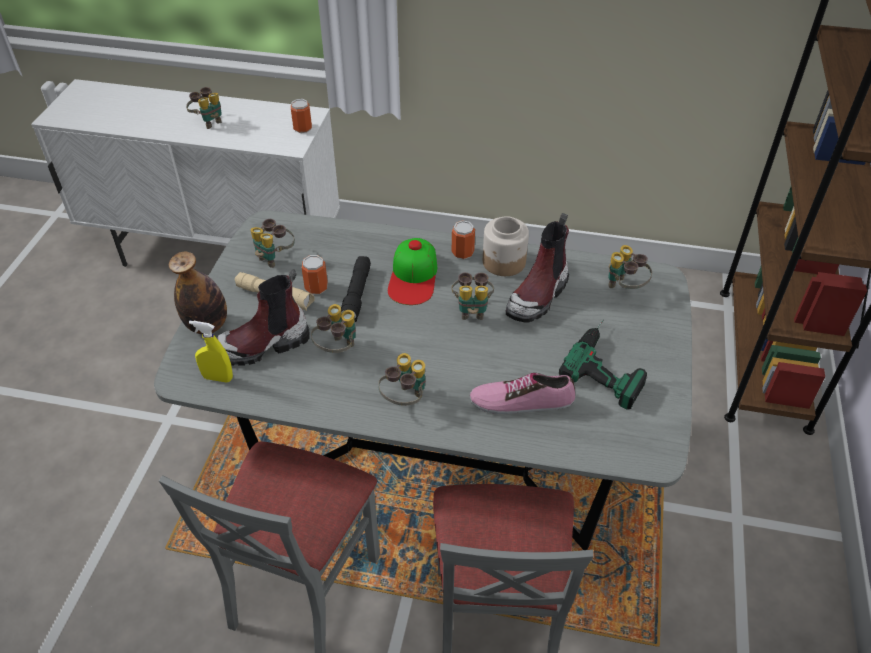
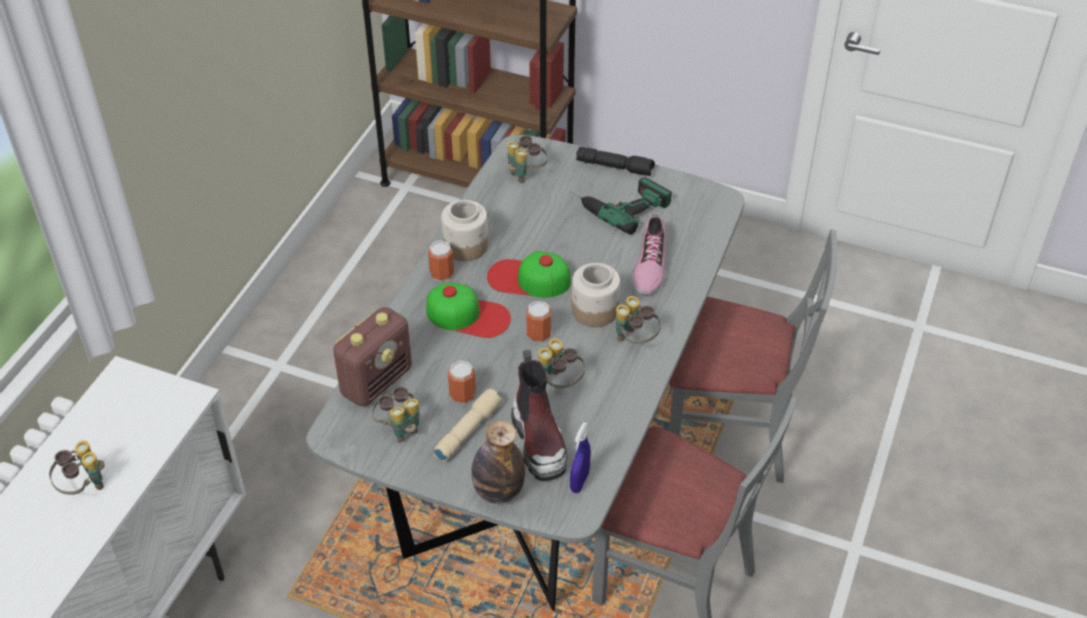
camera: 80 degrees left, 0 degrees up
yellow spray bottle [189,321,233,383] -> blue spray bottle [570,422,591,493]
can [291,99,312,133] -> can moved to [527,301,551,342]
black flashlight [341,256,371,322] -> black flashlight moved to [576,147,655,176]
binoculars [452,272,494,320] -> cap [487,251,571,298]
boot [505,213,569,323] -> none
none -> radio [333,307,412,407]
none -> jar [572,263,620,327]

